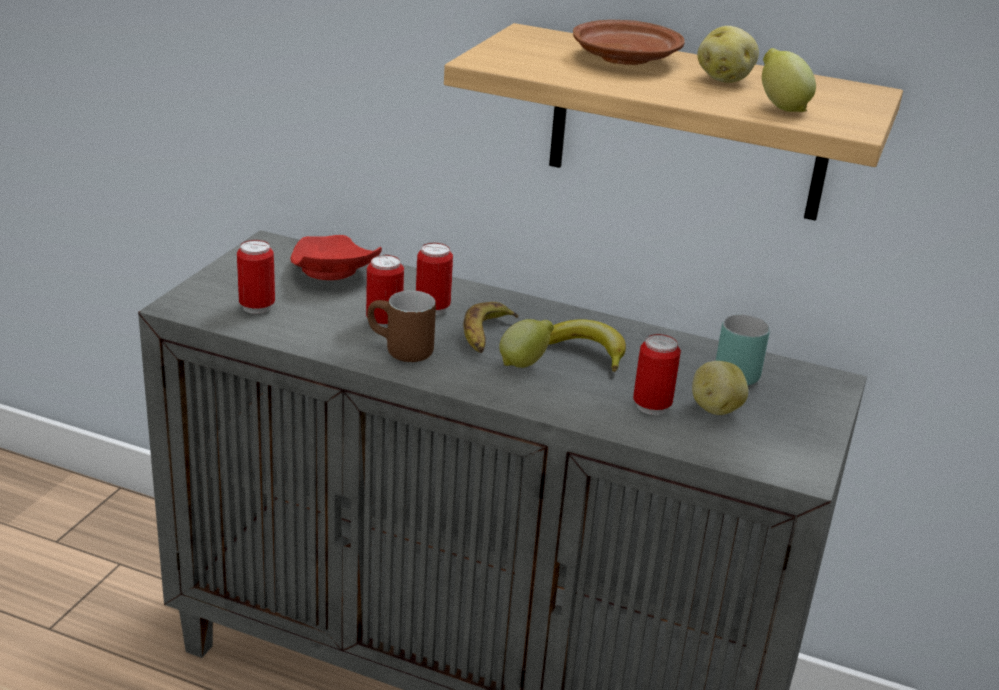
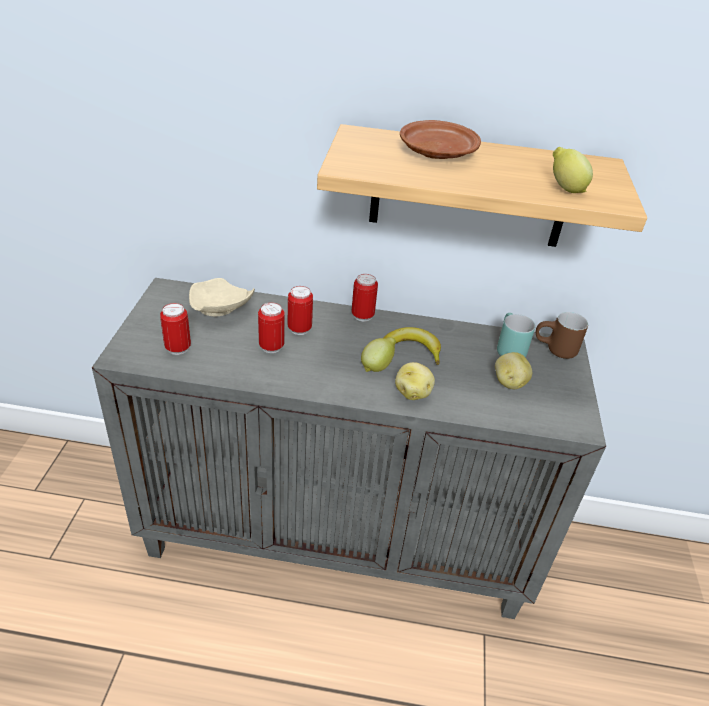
camera: 15 degrees left, 10 degrees up
red plate [290,235,382,280] -> beige plate [189,278,255,316]
brown mug [367,290,436,362] -> brown mug moved to [536,312,588,359]
banana [463,302,518,353] -> none
can [633,334,681,415] -> can moved to [351,274,378,322]
potato [697,26,759,83] -> potato moved to [395,362,435,400]

